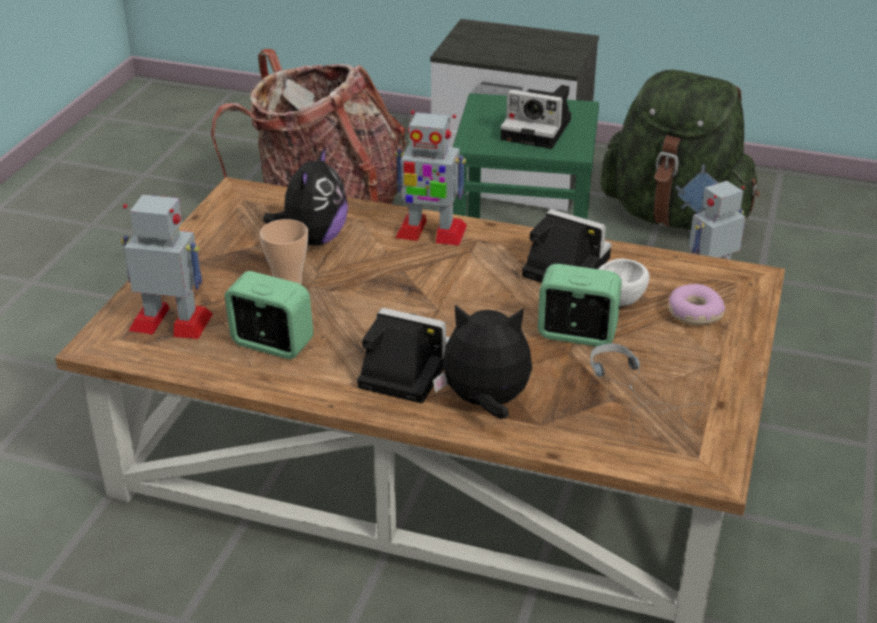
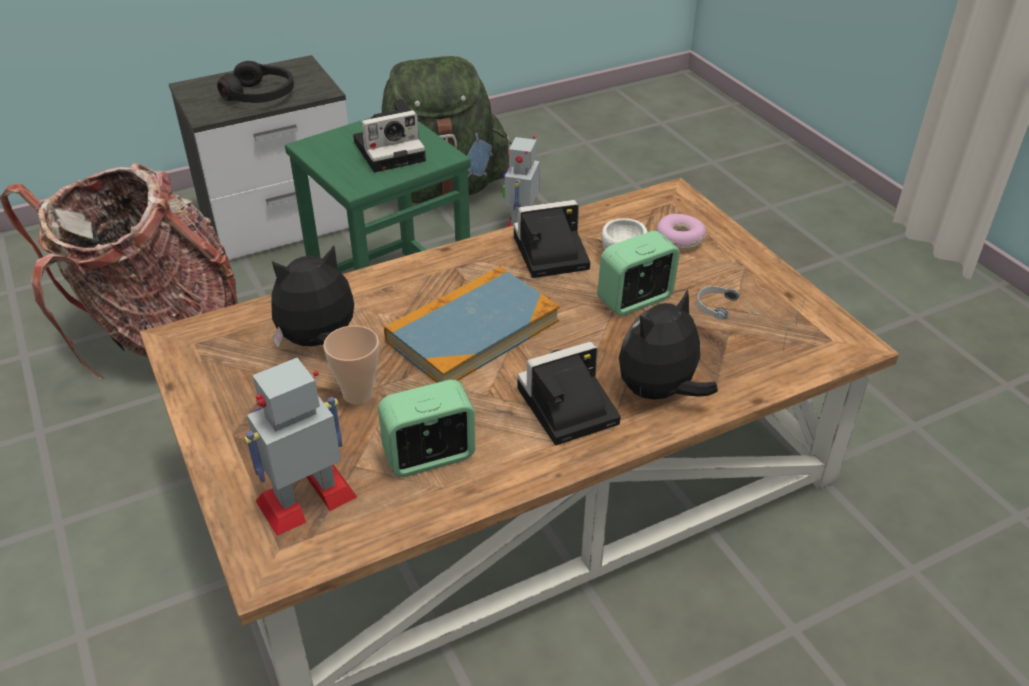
camera: 45 degrees left, 5 degrees up
plush toy [263,146,348,245] -> plush toy turned 90 degrees counterclockwise [271,245,354,348]
toy robot [395,110,467,246] -> none
none -> black headphones [217,61,294,103]
none -> book [384,266,560,383]

